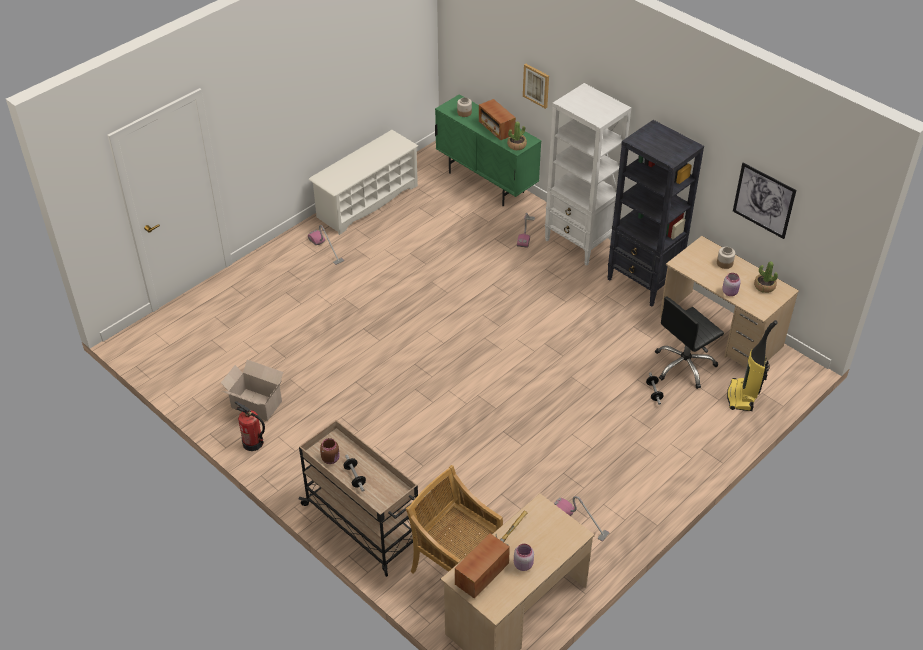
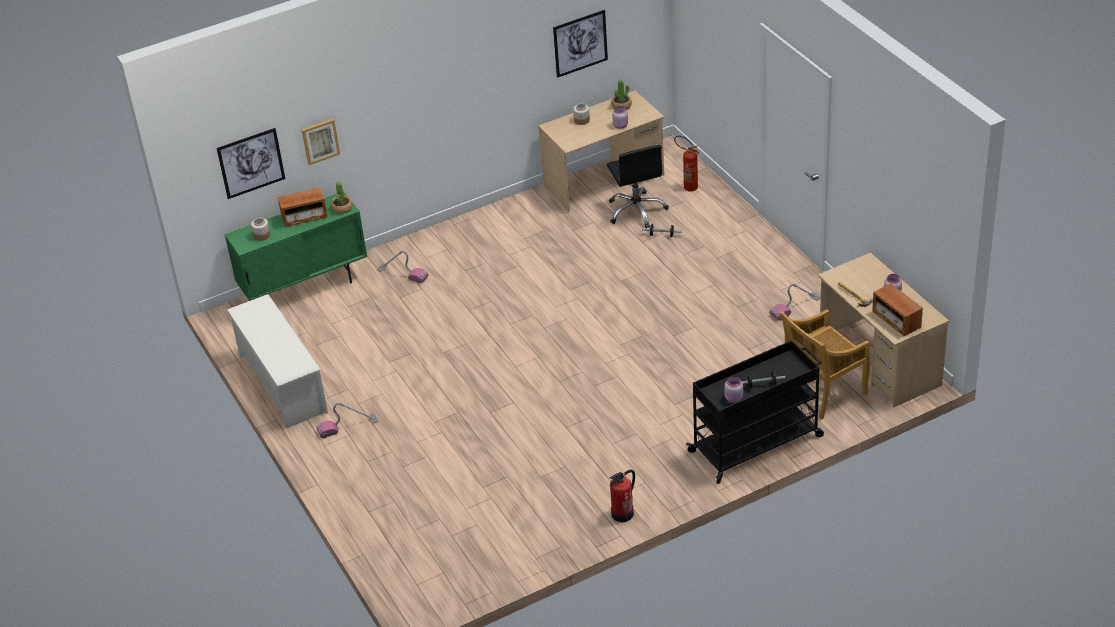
camera: 70 degrees left, 5 degrees down
cardboard box [221,360,283,421] -> none
beige cart [299,420,418,577] -> black cart [686,340,824,484]
brown jar [320,438,340,464] -> pink jar [725,376,743,403]
white bookcase [545,83,631,266] -> none
black bookcase [607,120,704,307] -> none
vacuum cleaner [727,320,777,411] -> fire extinguisher [674,136,699,192]
none -> picture [216,128,285,199]

